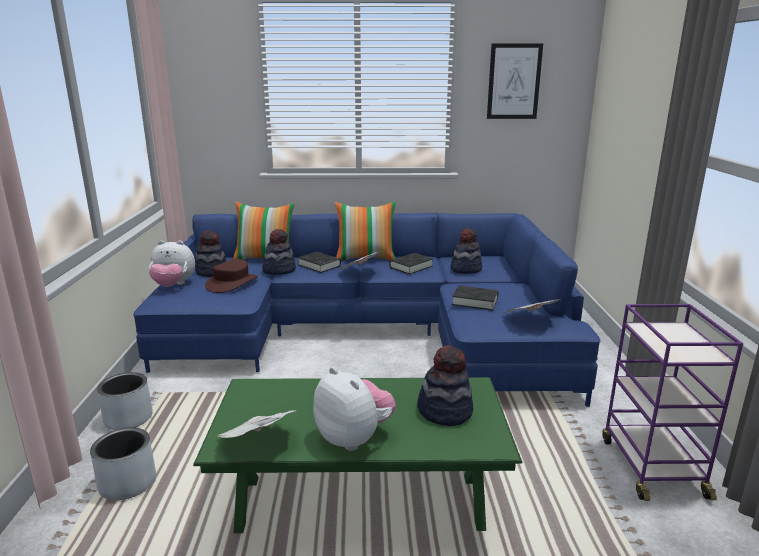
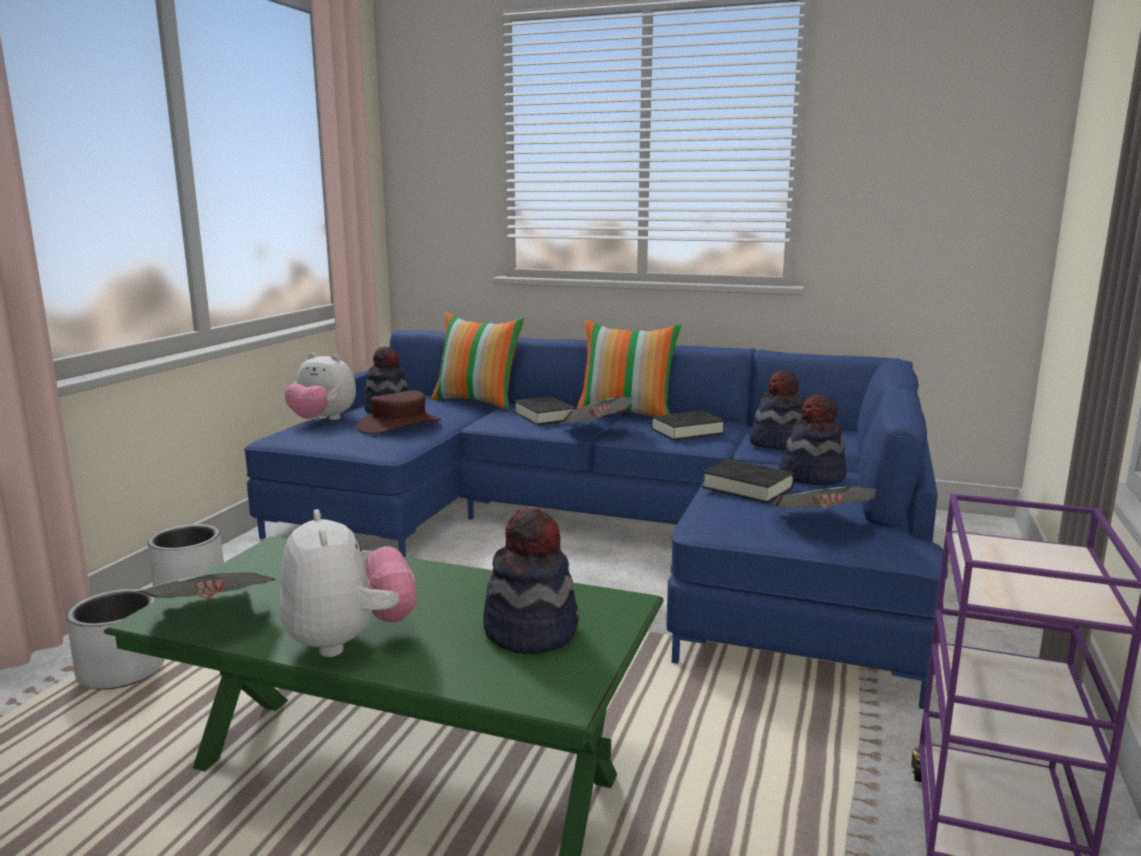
camera: 20 degrees right, 5 degrees down
hat [263,229,296,275] -> hat moved to [780,394,847,485]
picture [487,44,543,119] -> none

